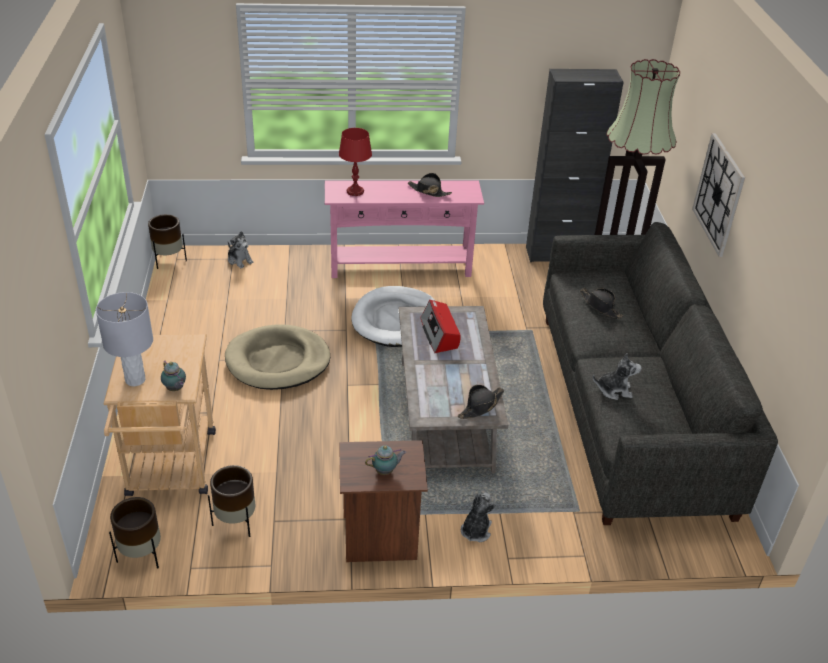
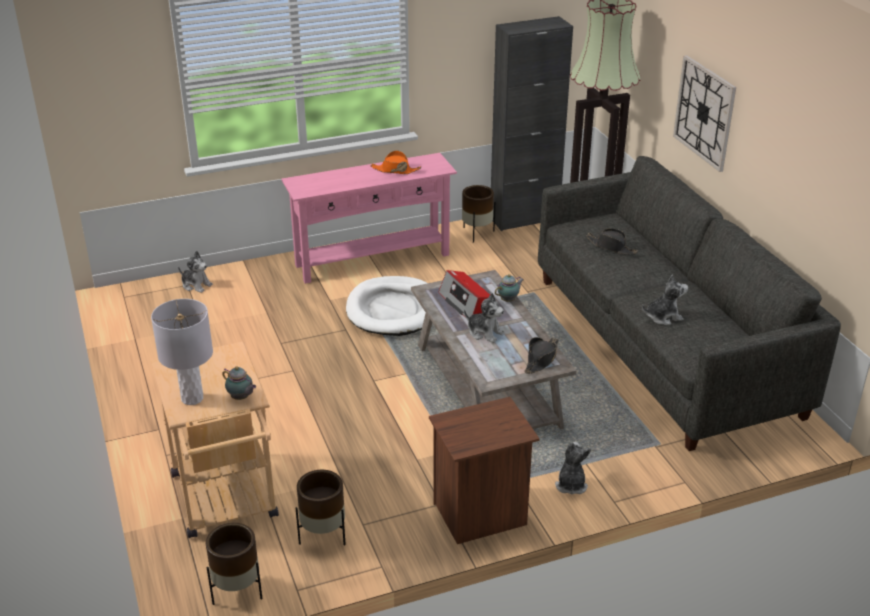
camera: 15 degrees left, 5 degrees down
brown planter [148,214,187,269] -> brown planter moved to [462,185,495,243]
beige dog bed [225,324,330,390] -> none
red table lamp [339,128,372,196] -> none
teapot [365,445,406,475] -> teapot moved to [495,274,524,302]
black hat [407,173,452,197] -> orange hat [370,151,421,174]
none -> plush toy [464,293,505,343]

